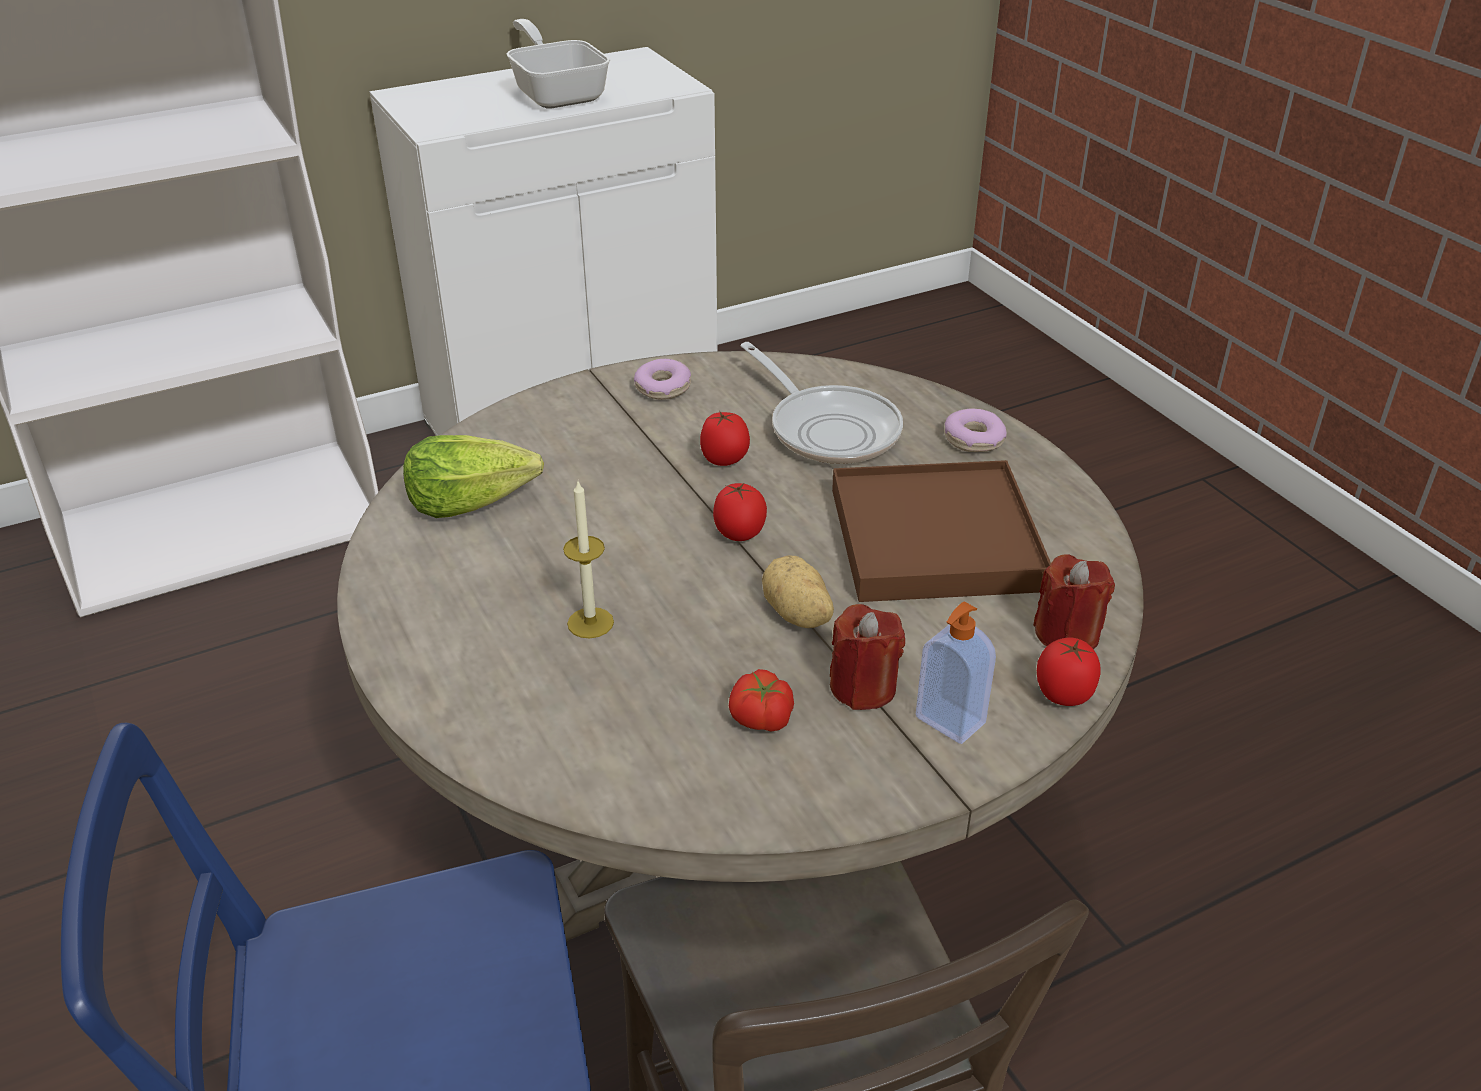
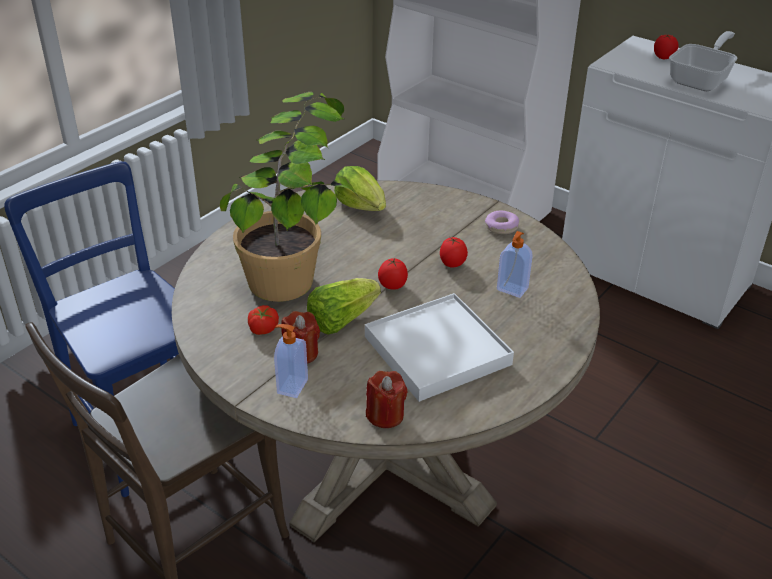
camera: 65 degrees right, 0 degrees up
candle [563,481,614,638] -> potted plant [219,92,363,302]
frying pan [740,342,903,464] -> soap dispenser [497,231,533,298]
potato [762,556,834,628] -> lettuce [307,278,381,335]
brown tray [832,460,1051,602] -> white tray [365,293,514,402]
donut [944,408,1007,452] -> none
tomato [1037,637,1100,706] -> tomato moved to [654,35,679,59]

